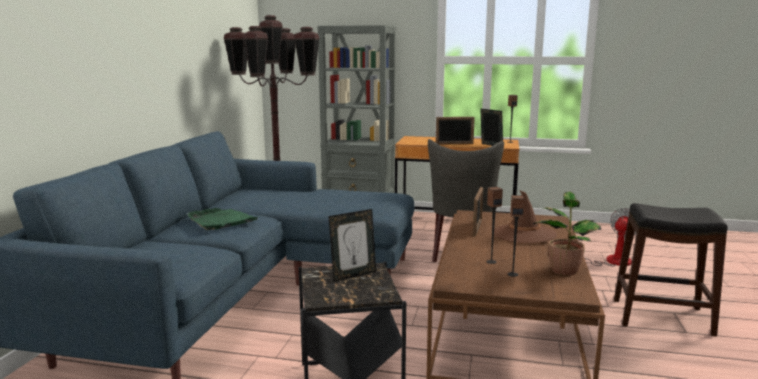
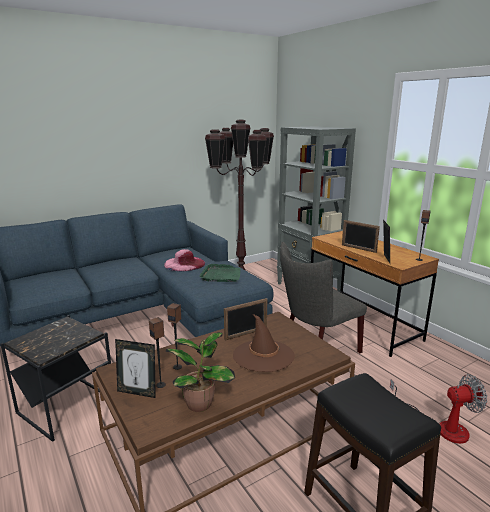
camera: 45 degrees right, 5 degrees up
green tray [186,208,260,230] -> green tray moved to [199,264,241,282]
picture frame [328,209,376,282] -> picture frame moved to [115,339,156,398]
none -> pink hat [164,249,205,272]

